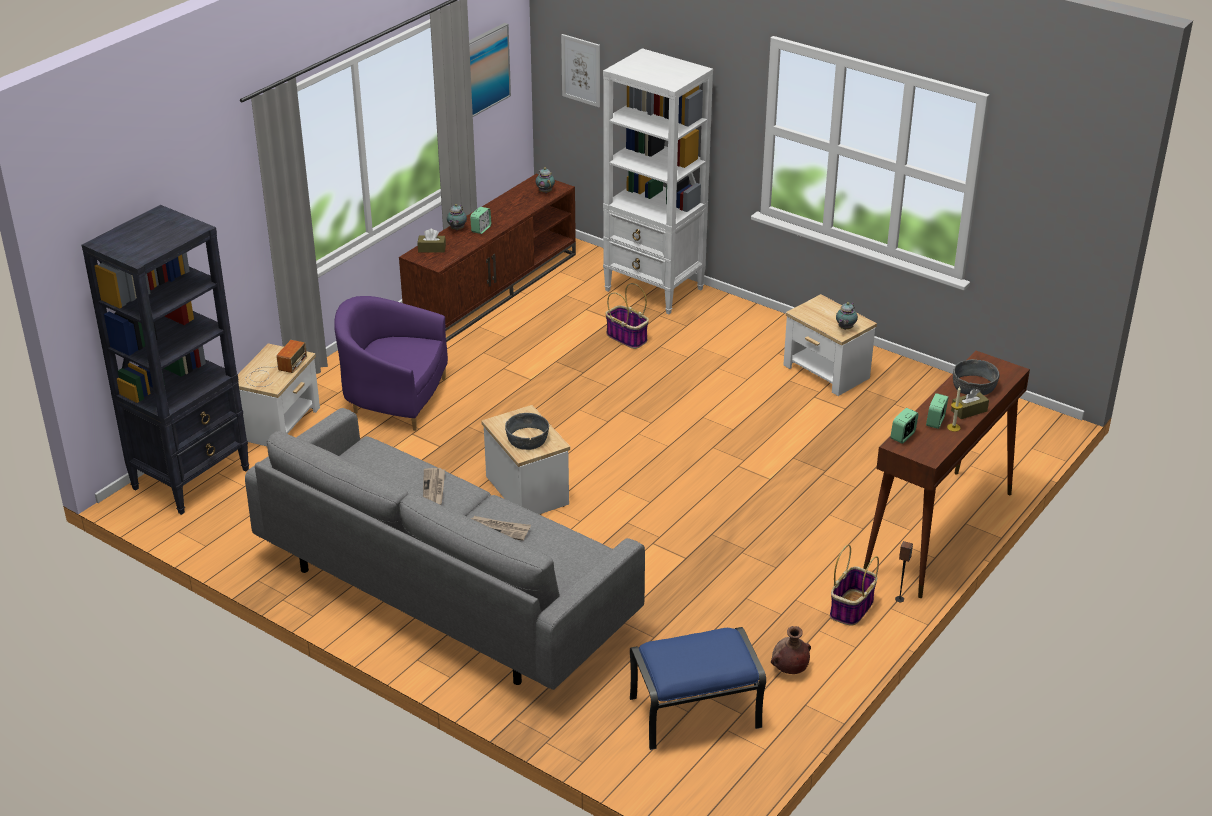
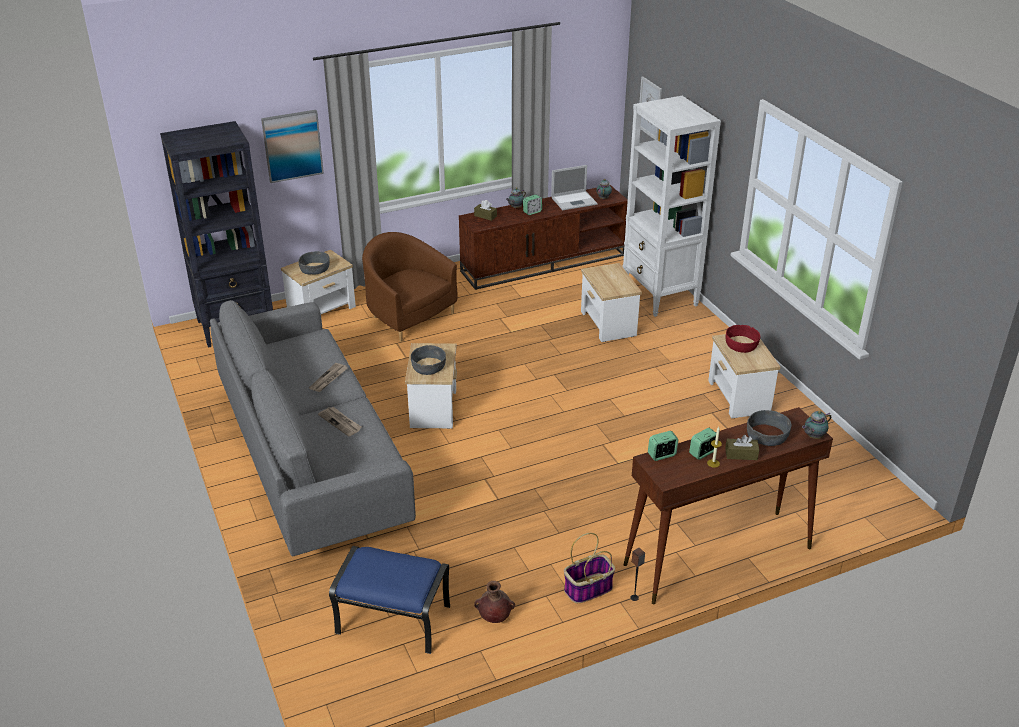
camera: 30 degrees right, 0 degrees up
radio [245,340,307,387] -> grey bowl [298,251,330,275]
purple armchair [334,296,448,431] -> brown armchair [362,232,458,342]
picture [469,23,511,117] -> picture moved to [261,110,324,183]
basket [605,283,649,349] -> side table [581,263,642,342]
teapot [836,302,858,330] -> teapot moved to [802,410,831,439]
none -> laptop [551,165,598,210]
none -> red bowl [725,325,761,353]

